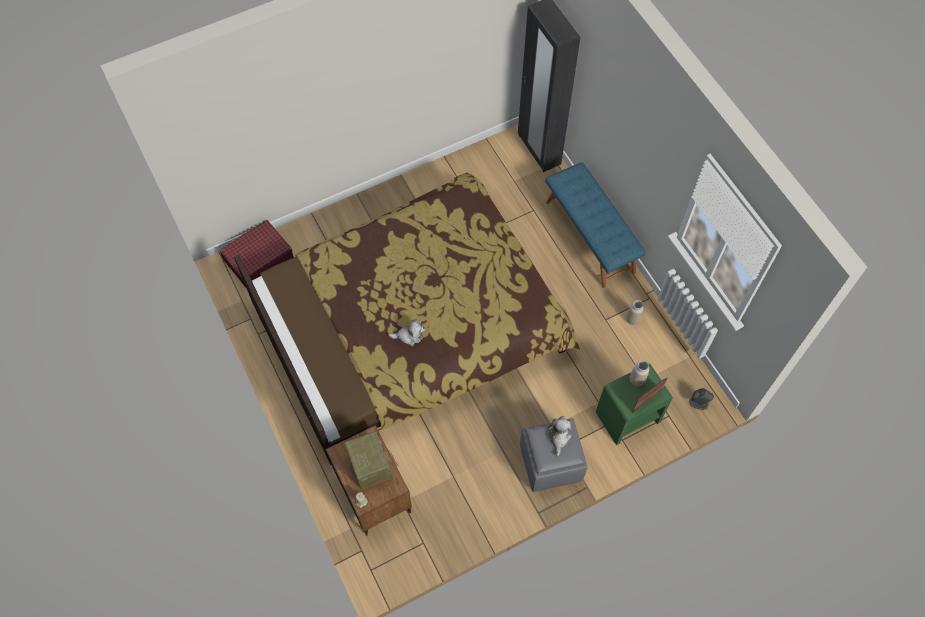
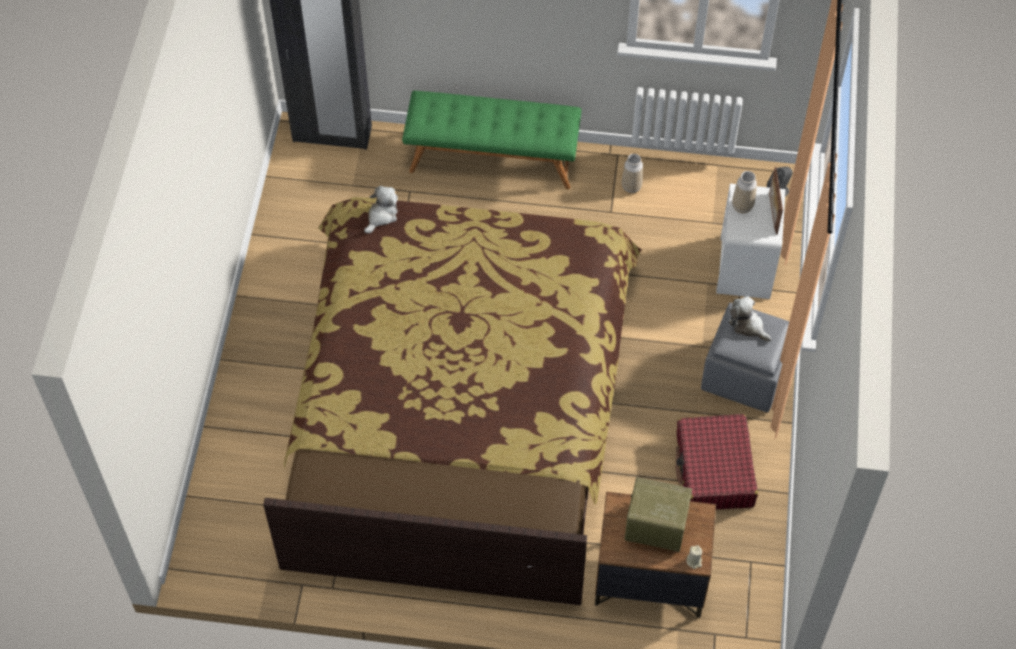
camera: 55 degrees left, 5 degrees down
red suitcase [220,220,294,289] -> red suitcase moved to [676,414,758,510]
plush toy [388,319,425,346] -> plush toy moved to [364,185,398,234]
blue bench [545,162,646,288] -> green bench [402,91,582,189]
green nightstand [596,363,673,445] -> white nightstand [716,184,785,299]

